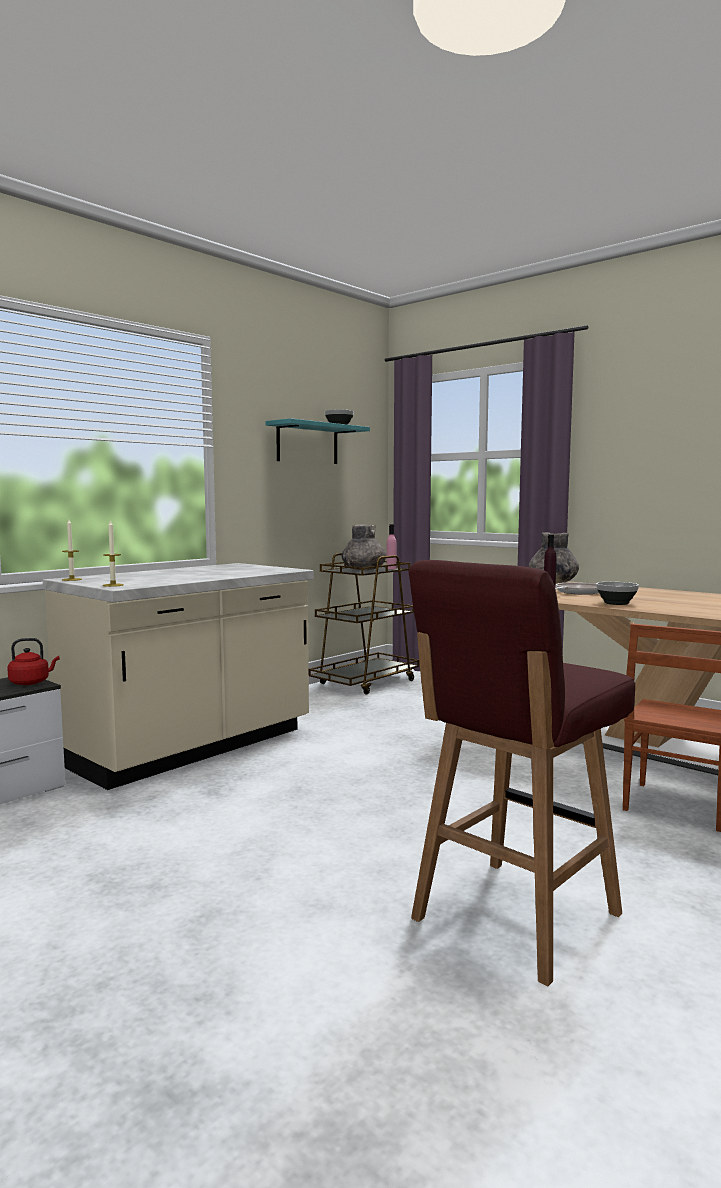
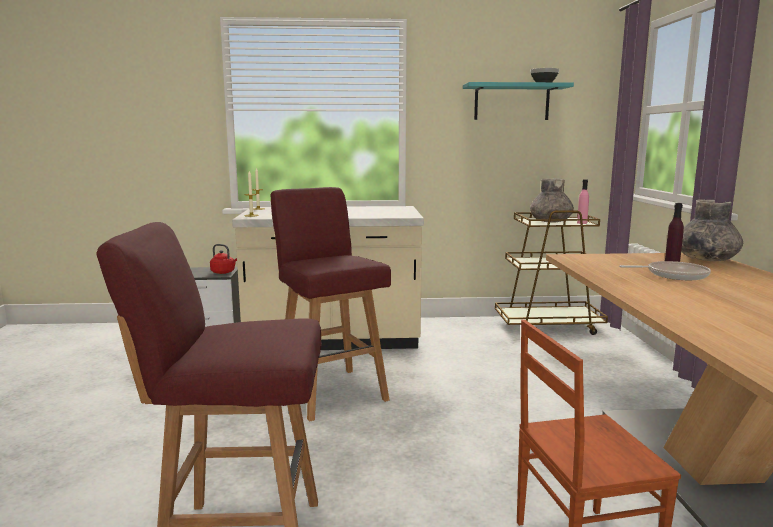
camera: 45 degrees right, 5 degrees up
bowl [596,582,639,605] -> none
none -> red stool [270,187,391,422]

